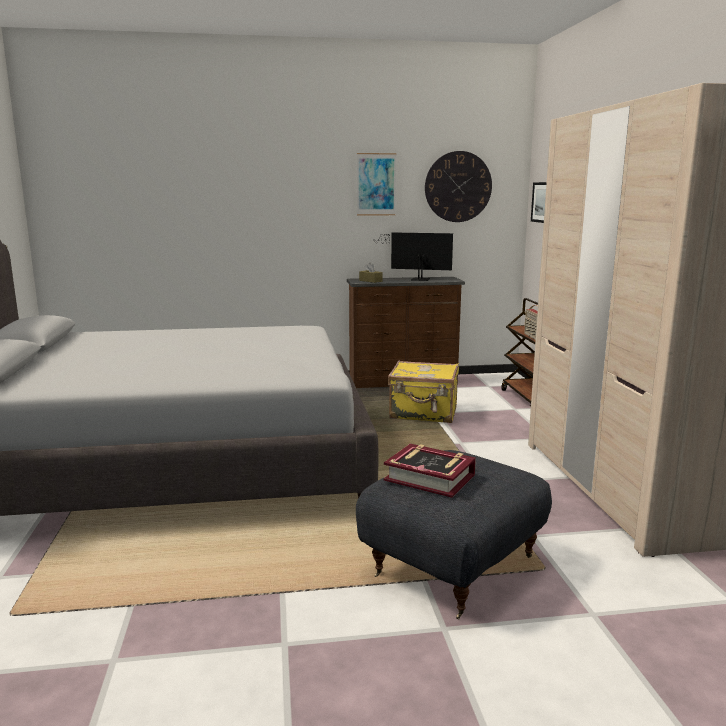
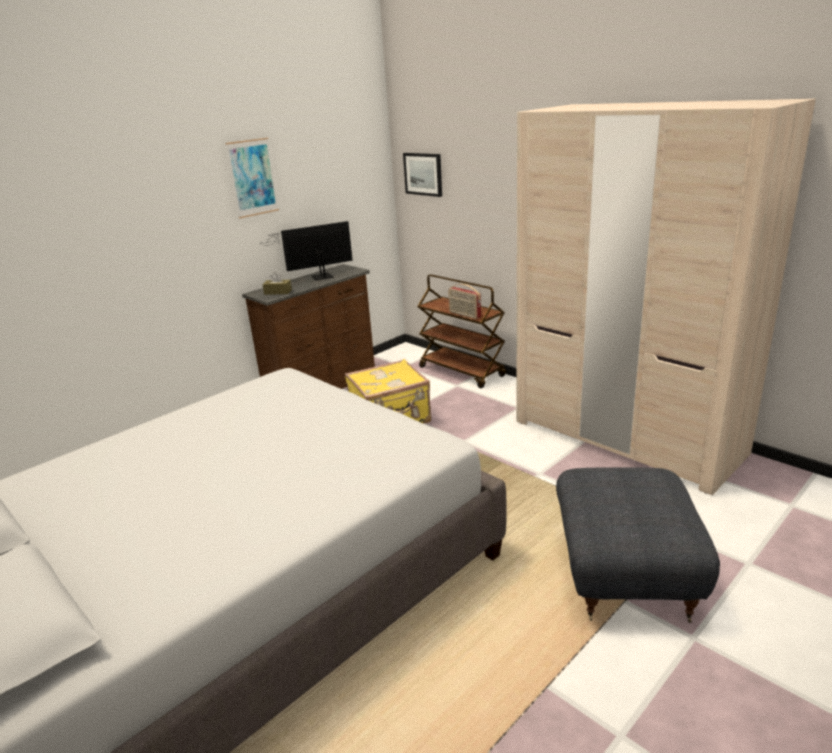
camera: 35 degrees left, 10 degrees up
book [384,444,476,498] -> none
wall clock [425,151,492,222] -> none

